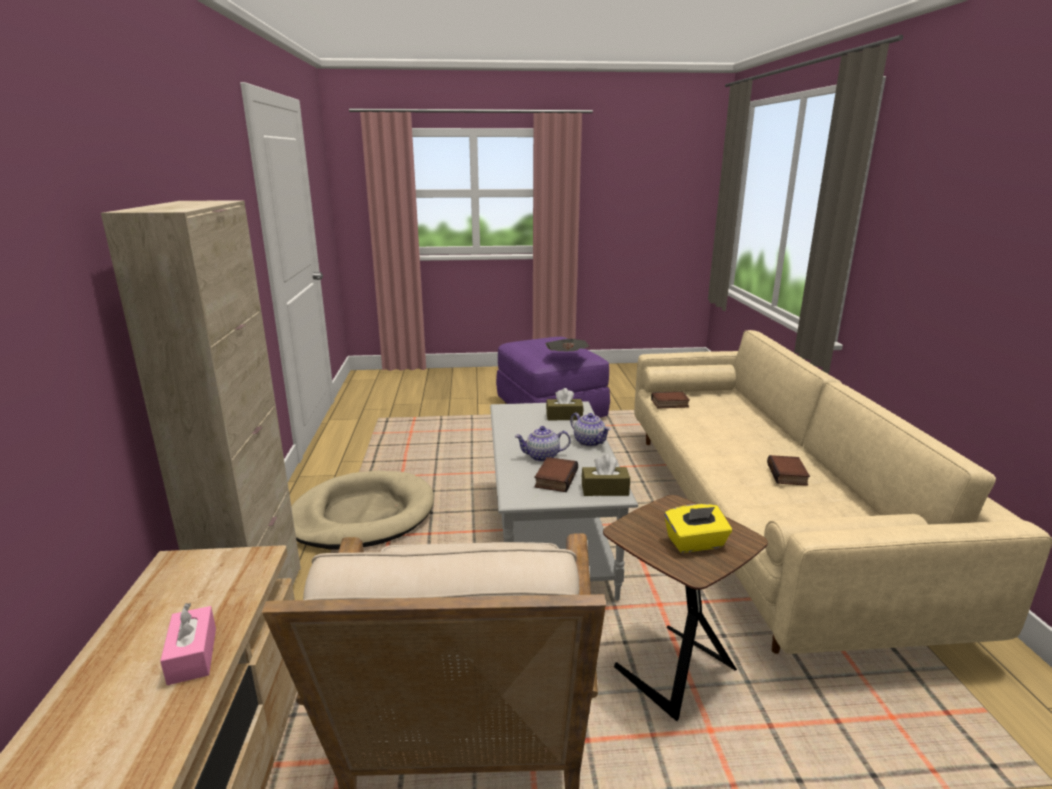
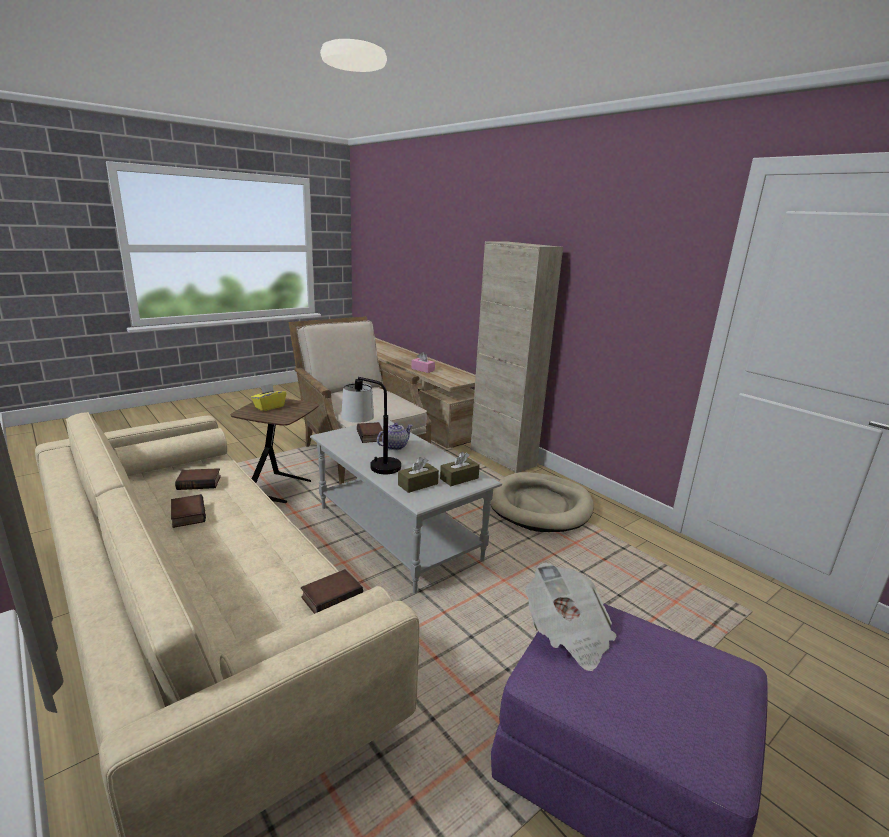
camera: 145 degrees right, 0 degrees up
teapot [570,413,611,447] -> table lamp [341,377,401,474]
brown tissue box [582,454,630,496] -> brown tissue box moved to [440,452,480,486]
none -> book [175,468,221,490]

